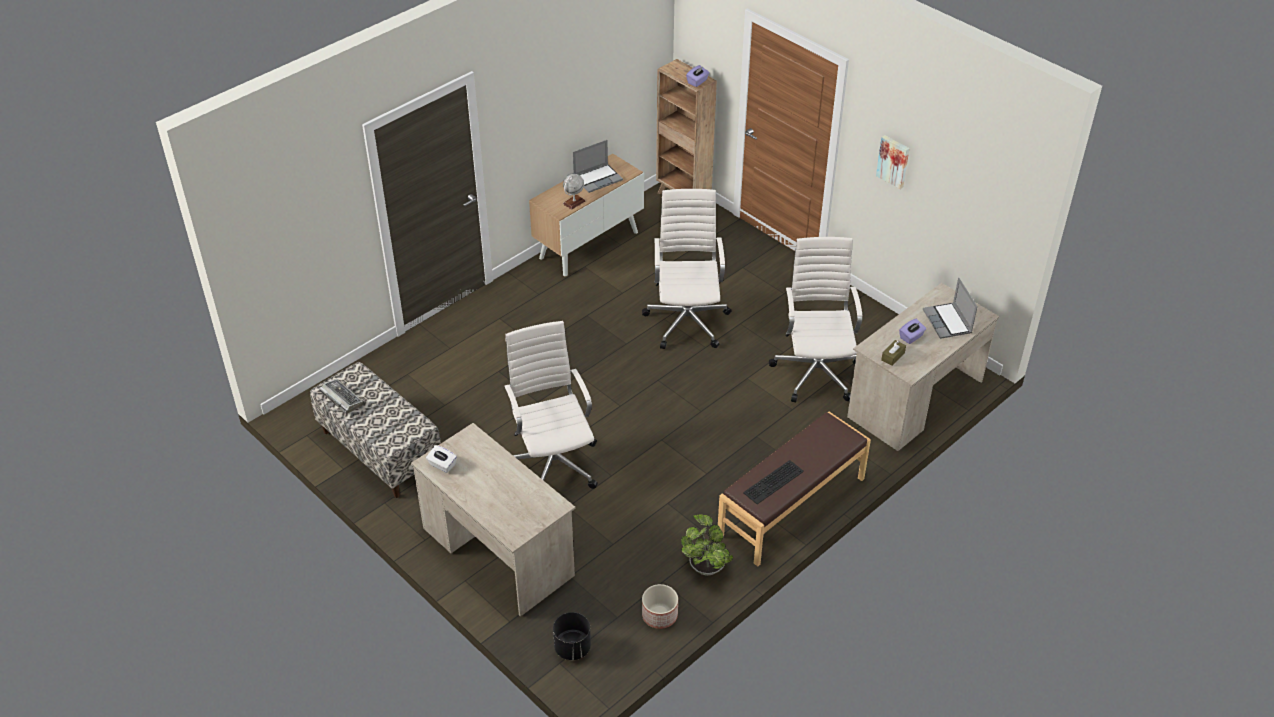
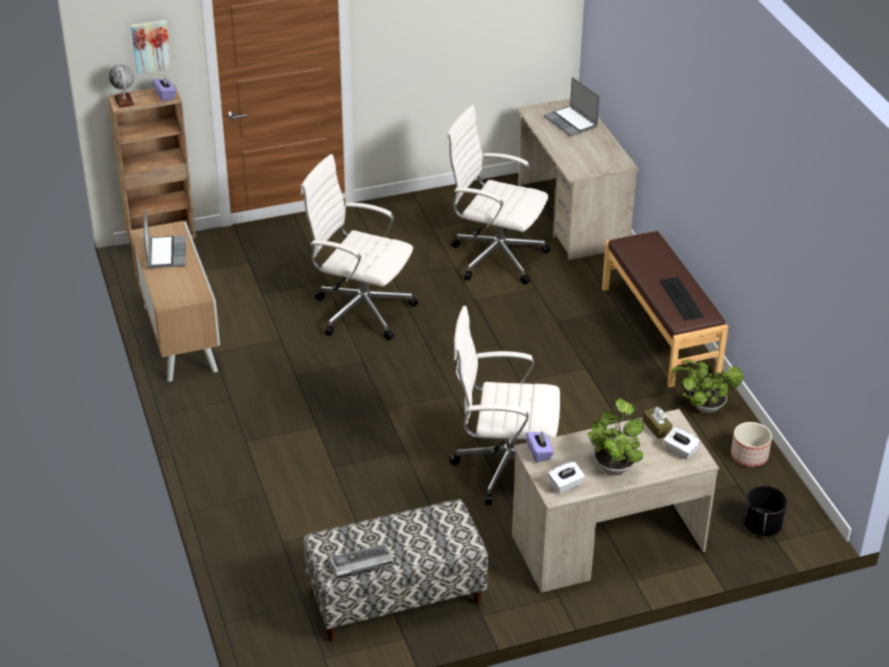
camera: 65 degrees left, 5 degrees down
globe [563,173,585,210] -> globe moved to [109,64,135,108]
picture [876,135,910,189] -> picture moved to [131,20,172,74]
brown tissue box [881,340,906,366] -> brown tissue box moved to [643,407,672,439]
purple tissue box [899,319,926,344] -> purple tissue box moved to [526,431,554,462]
laptop [923,278,978,339] -> laptop turned 45 degrees clockwise [544,77,600,137]
none -> potted plant [587,398,643,475]
none -> white tissue box [664,427,700,460]

